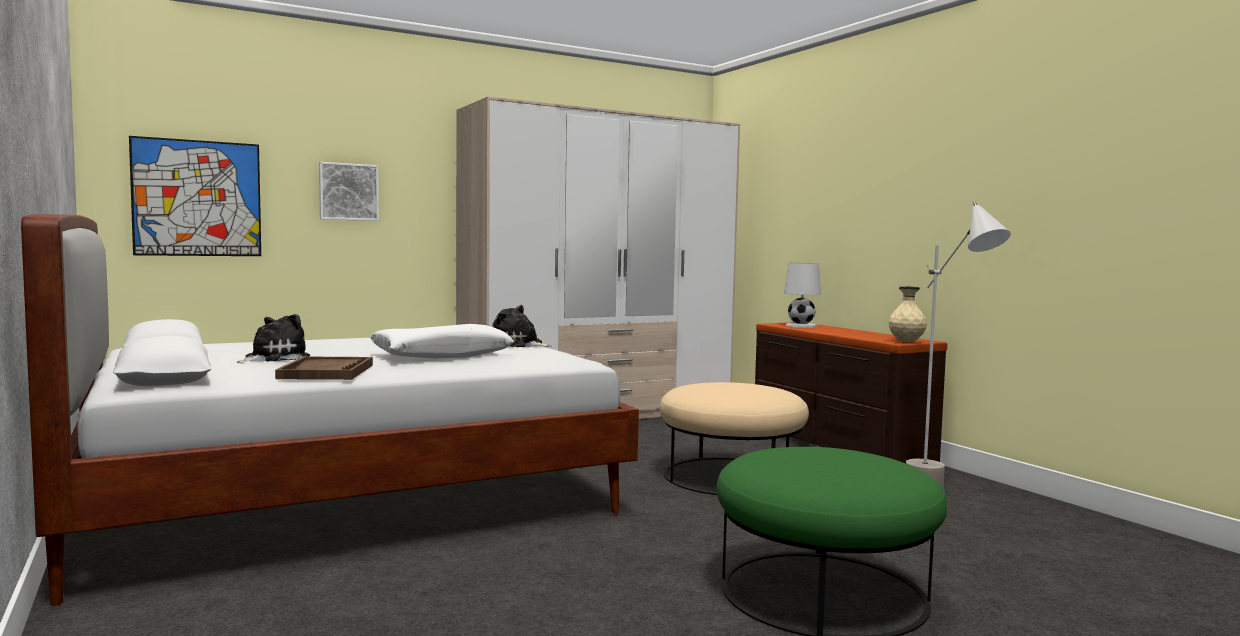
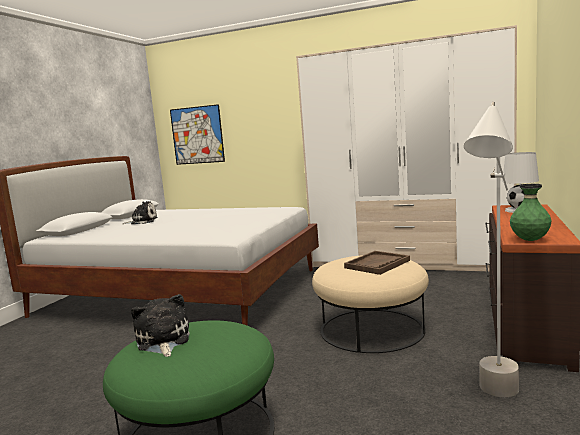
camera: 50 degrees right, 5 degrees up
brown tray [275,356,373,380] -> brown tray moved to [344,251,410,275]
picture [319,162,379,221] -> none
white pillow [370,324,514,358] -> none
plush toy [492,305,552,347] -> plush toy moved to [131,294,190,357]
beige vase [889,286,927,342] -> green vase [510,184,552,241]

